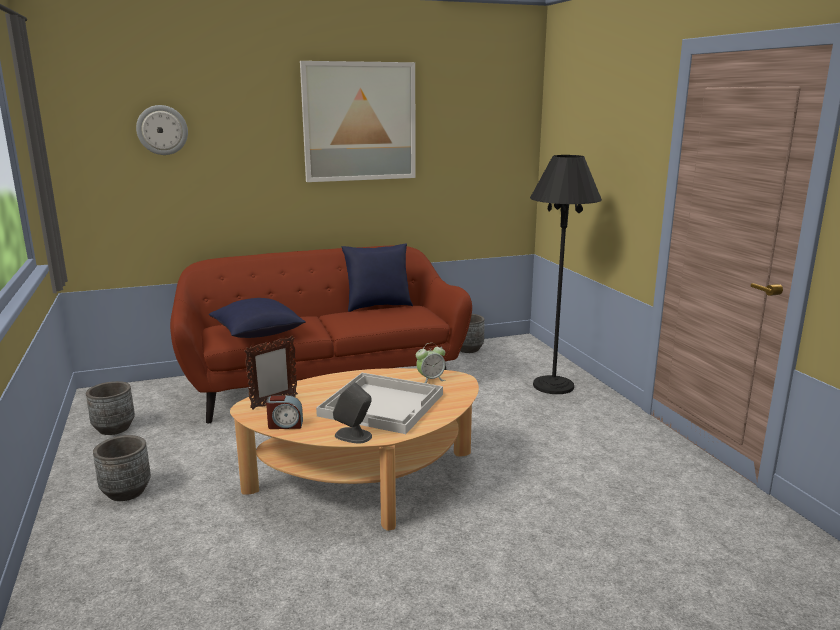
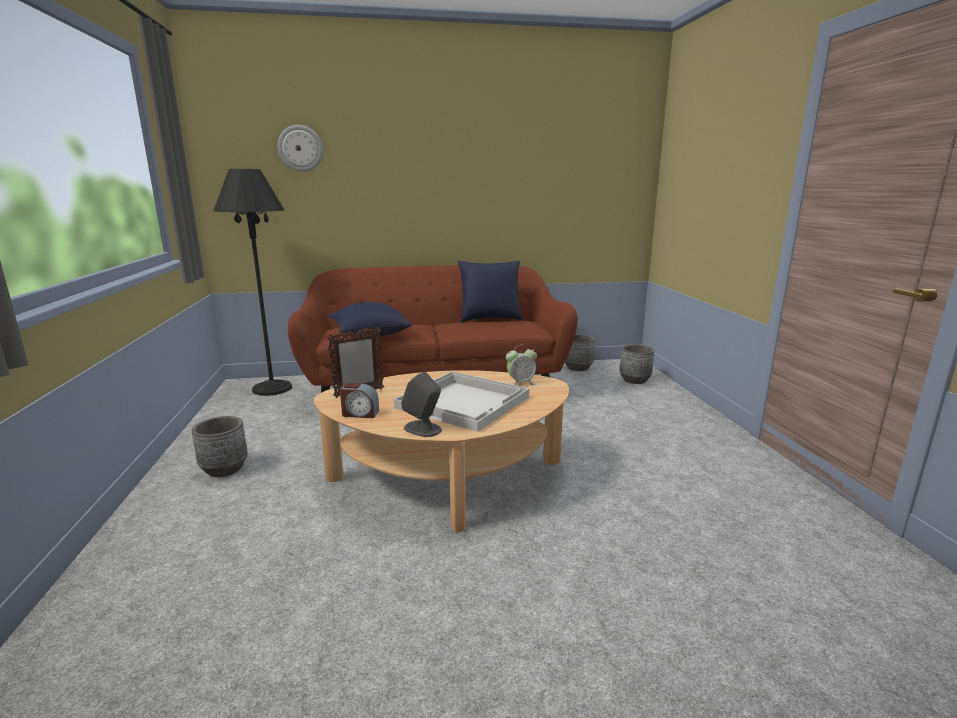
camera: 10 degrees right, 0 degrees up
grey planter [86,381,135,435] -> grey planter moved to [619,344,654,384]
picture [300,61,416,182] -> none
black floor lamp [530,155,602,394] -> black floor lamp moved to [213,169,292,396]

